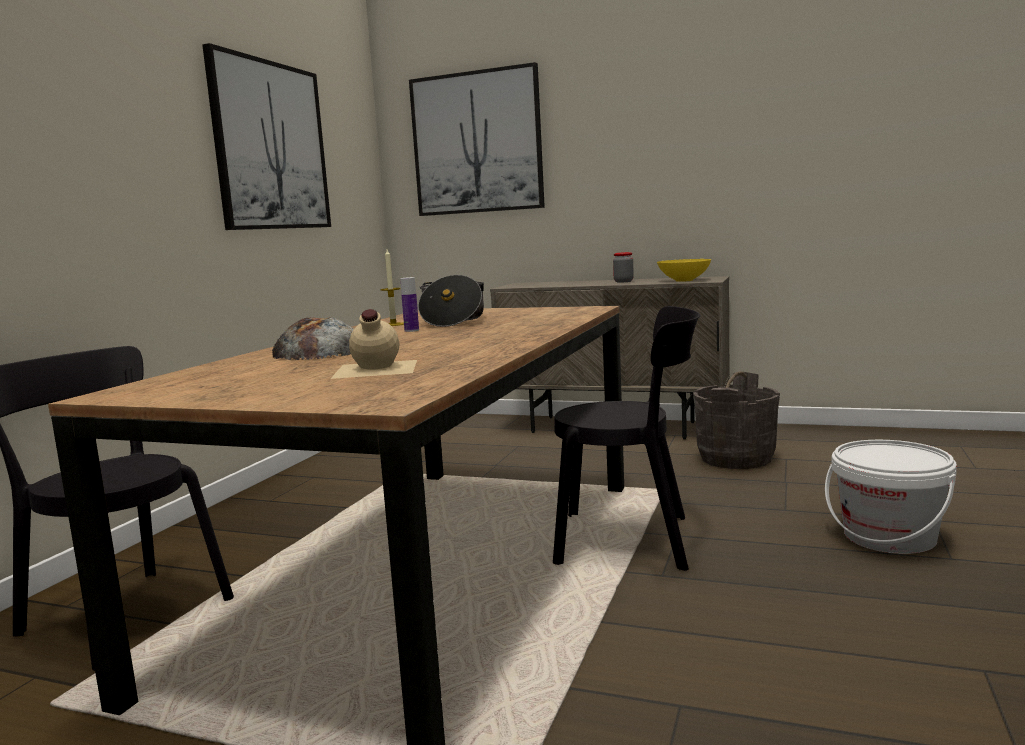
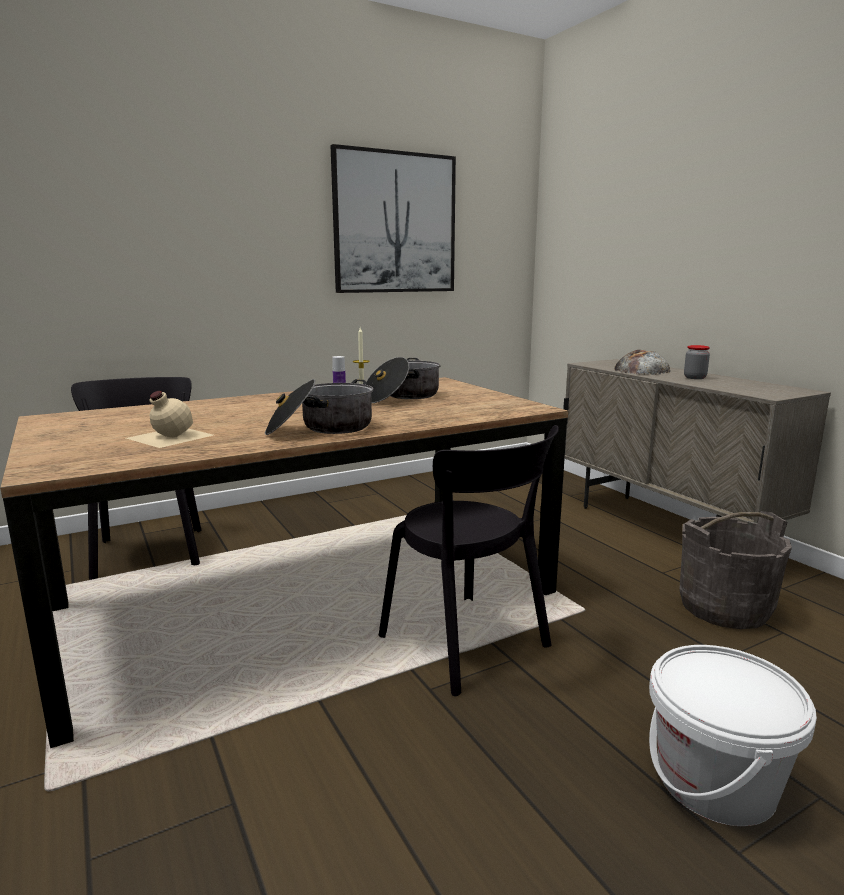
camera: 40 degrees right, 5 degrees up
bread [272,317,354,360] -> bread moved to [614,350,670,375]
picture [409,62,545,216] -> none
yellow bowl [657,259,711,282] -> none
none -> cooking pot [265,379,373,435]

